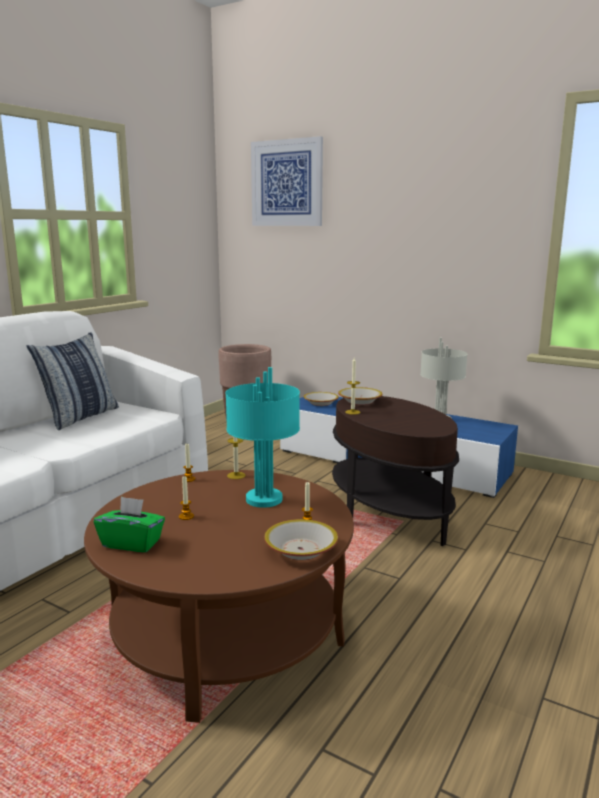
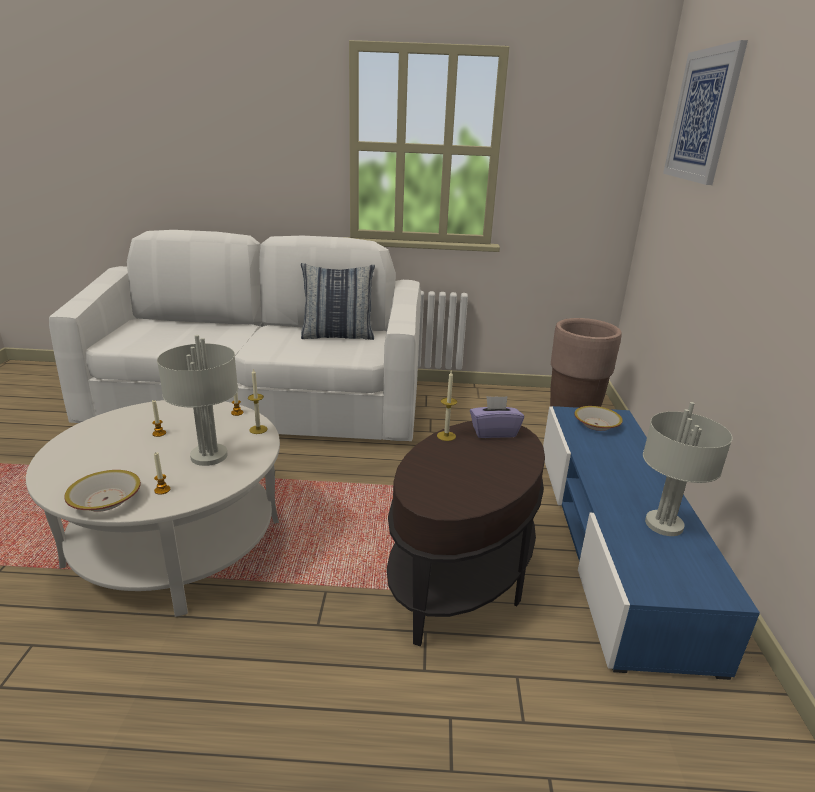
camera: 60 degrees right, 10 degrees up
brown coffee table [84,470,354,724] -> white coffee table [26,400,280,617]
green tissue box [94,496,165,552] -> none
turquoise table lamp [225,367,300,508] -> grey table lamp [157,335,238,466]
bowl [338,387,383,405] -> purple tissue box [470,396,524,438]

